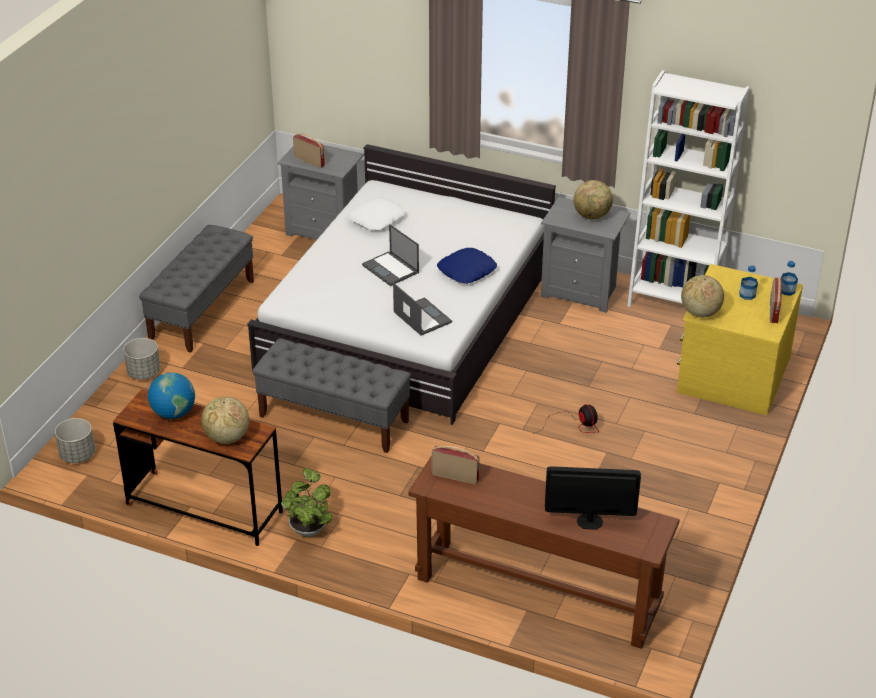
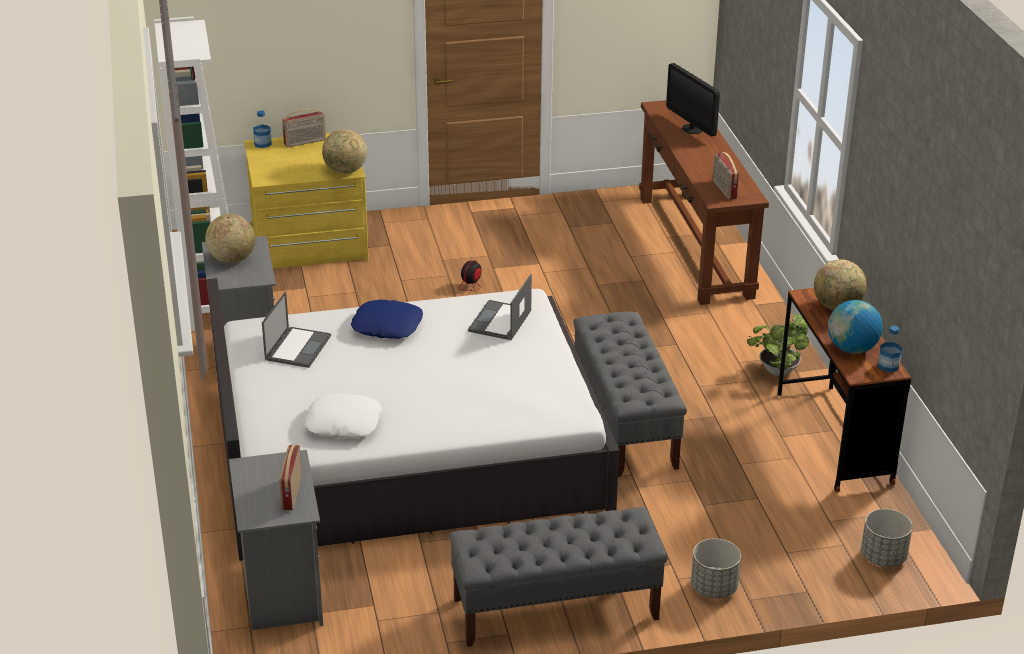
camera: 125 degrees left, 5 degrees down
laptop [362,224,419,286] -> laptop moved to [262,292,331,368]
bottle [739,265,758,300] -> bottle moved to [878,326,902,372]

